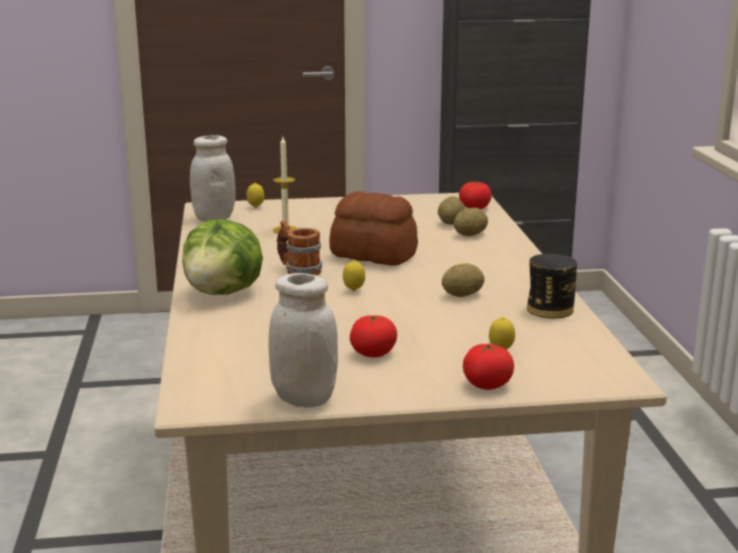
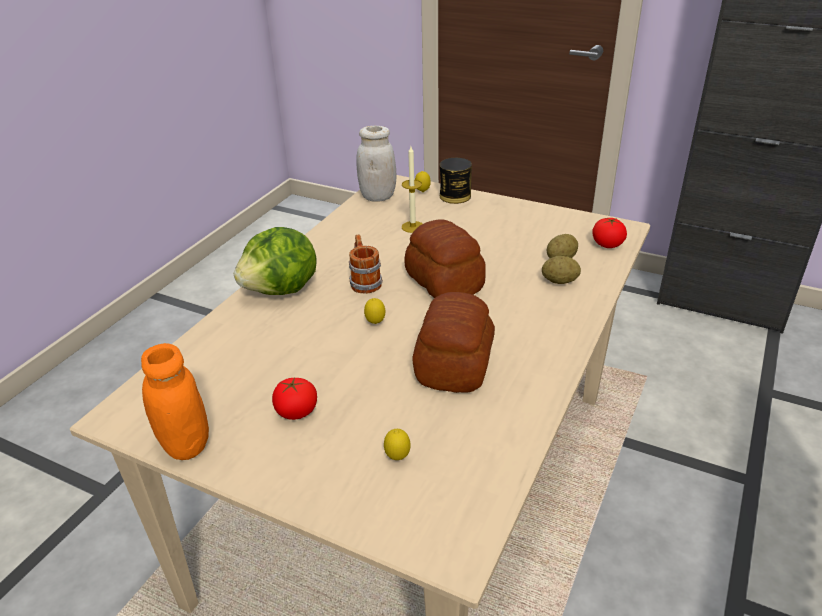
camera: 35 degrees right, 15 degrees up
white jar [269,273,338,407] -> orange jar [141,343,209,460]
potato [442,264,485,297] -> bread [412,292,495,393]
tomato [463,343,514,390] -> none
can [527,254,577,318] -> can moved to [440,158,472,204]

